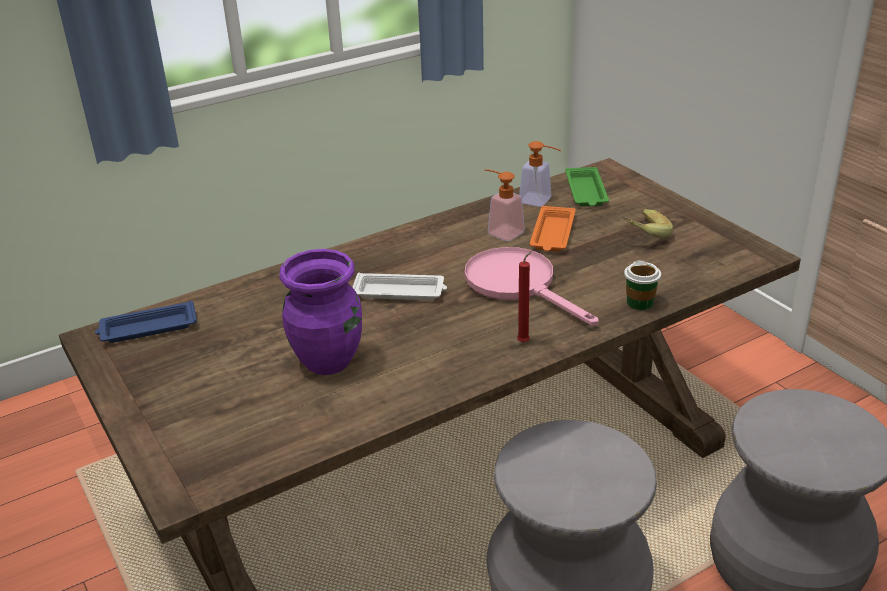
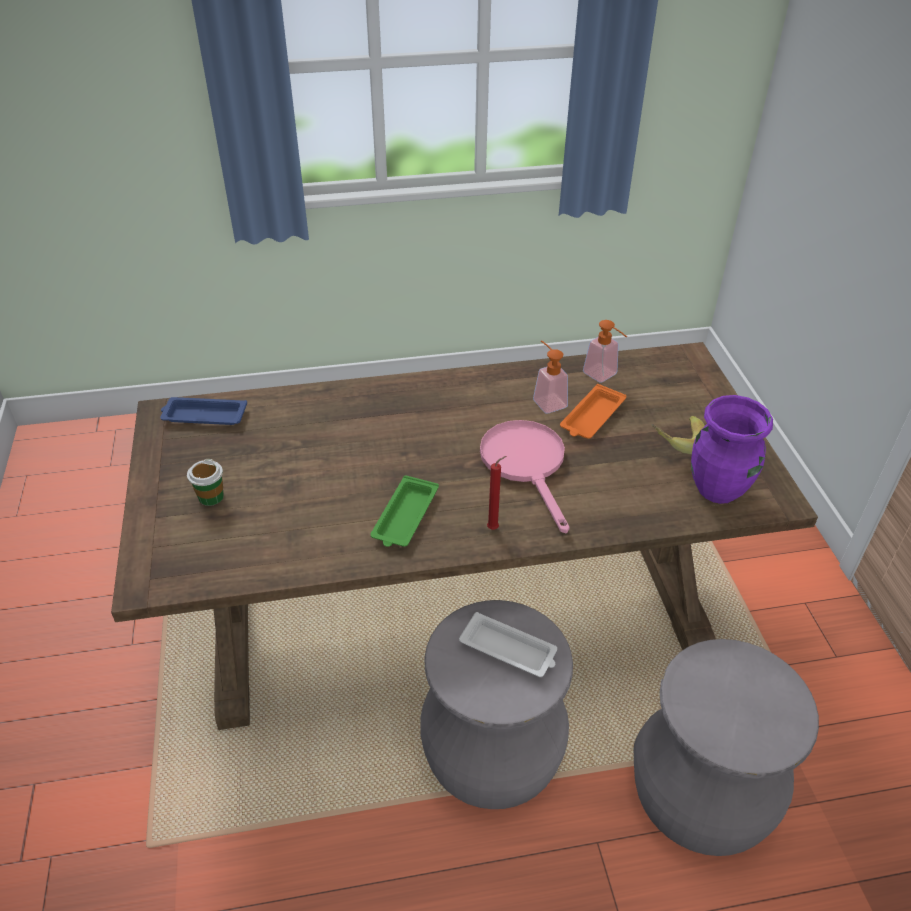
camera: 20 degrees right, 10 degrees up
purple vase [279,249,362,375] -> purple vase moved to [691,395,773,504]
white tray [352,272,447,300] -> white tray moved to [459,612,557,677]
green tray [565,167,609,207] -> green tray moved to [370,475,439,547]
cup [624,260,661,310] -> cup moved to [187,459,224,506]

